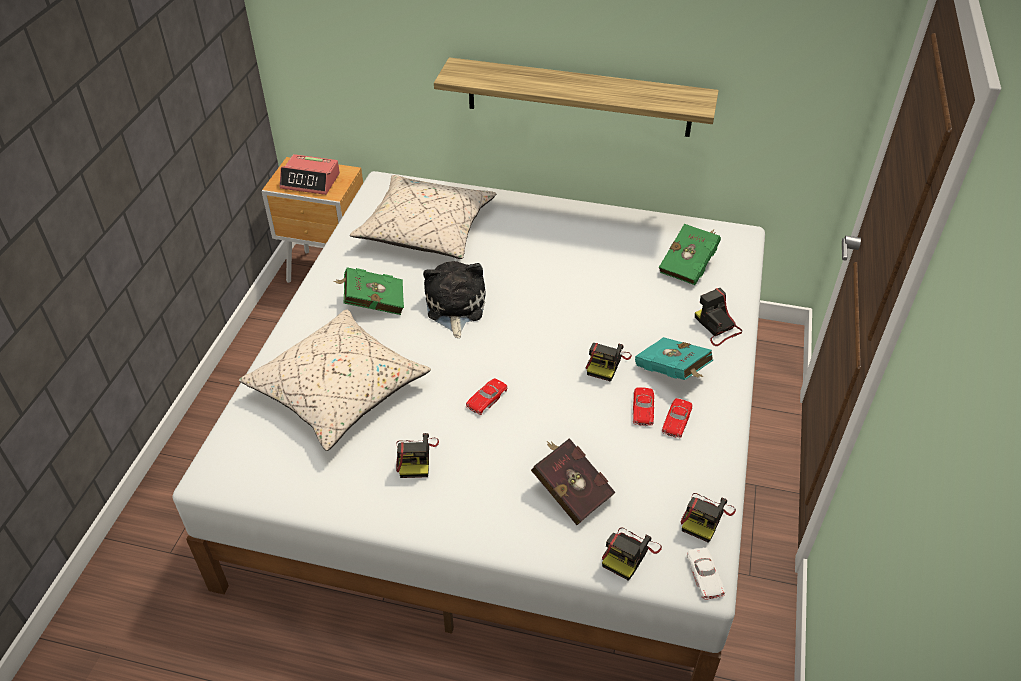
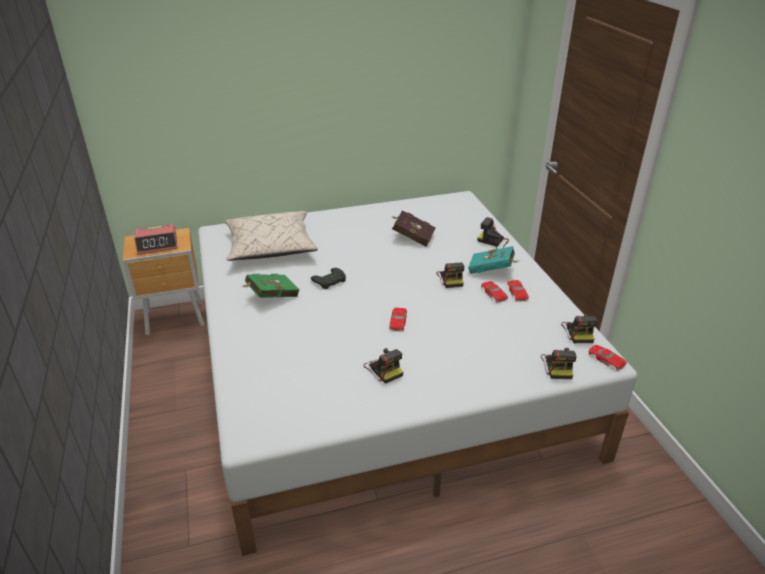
camera: 30 degrees left, 10 degrees down
beige pillow [239,309,431,451] -> none
plush toy [423,261,485,338] -> black game controller [311,268,346,289]
shelf [434,57,719,137] -> none
red book [531,438,616,525] -> red book moved to [391,210,436,247]
green book [659,224,721,285] -> none
white toy car [687,548,725,599] -> red toy car [588,345,627,371]

